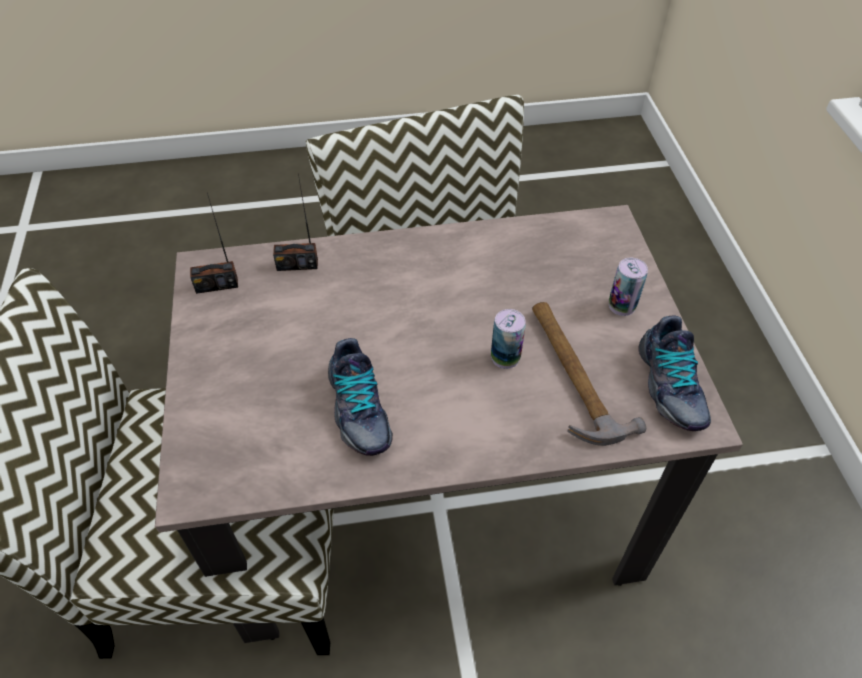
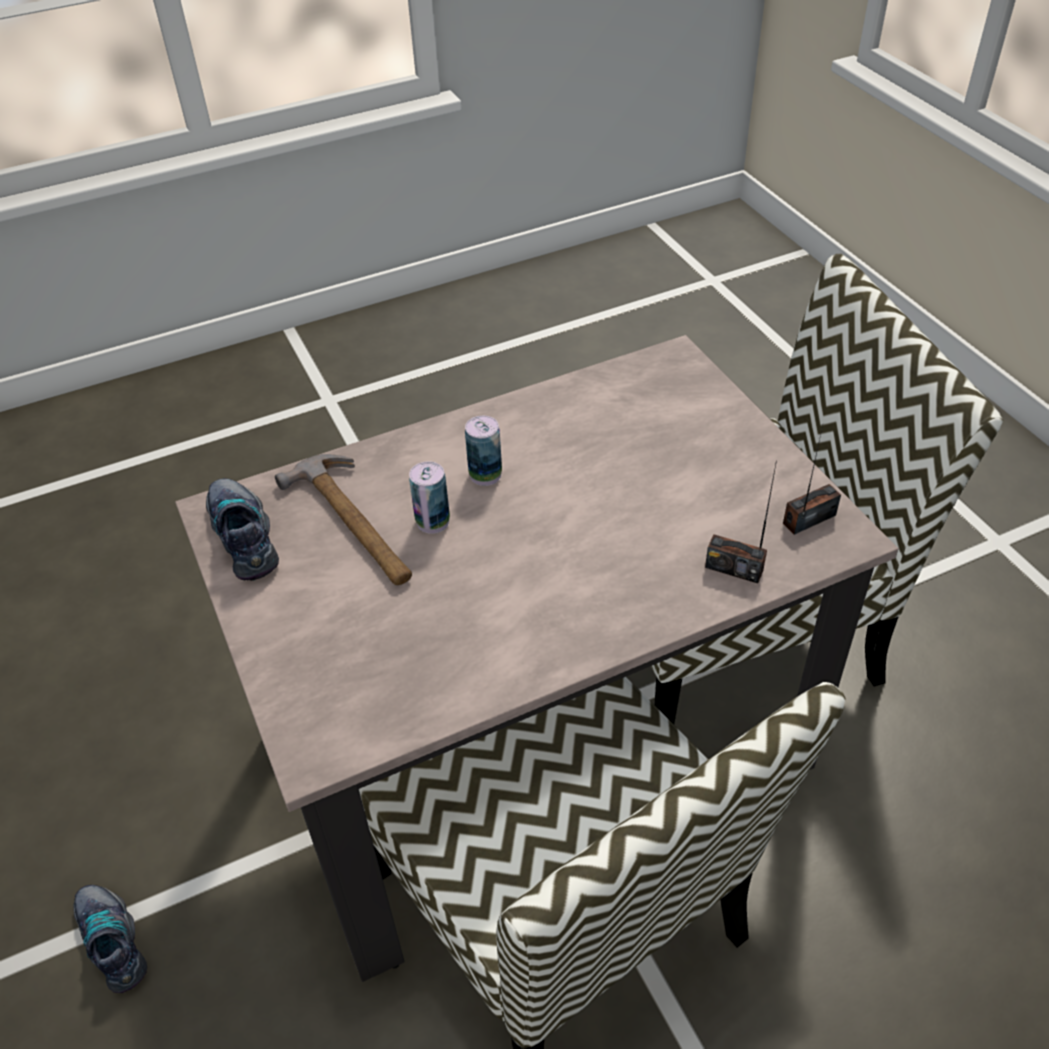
camera: 165 degrees right, 5 degrees down
radio [273,174,318,271] -> radio turned 135 degrees counterclockwise [705,460,777,583]
shoe [328,338,393,456] -> shoe moved to [73,885,147,993]
can [609,258,648,316] -> can moved to [465,416,502,486]

